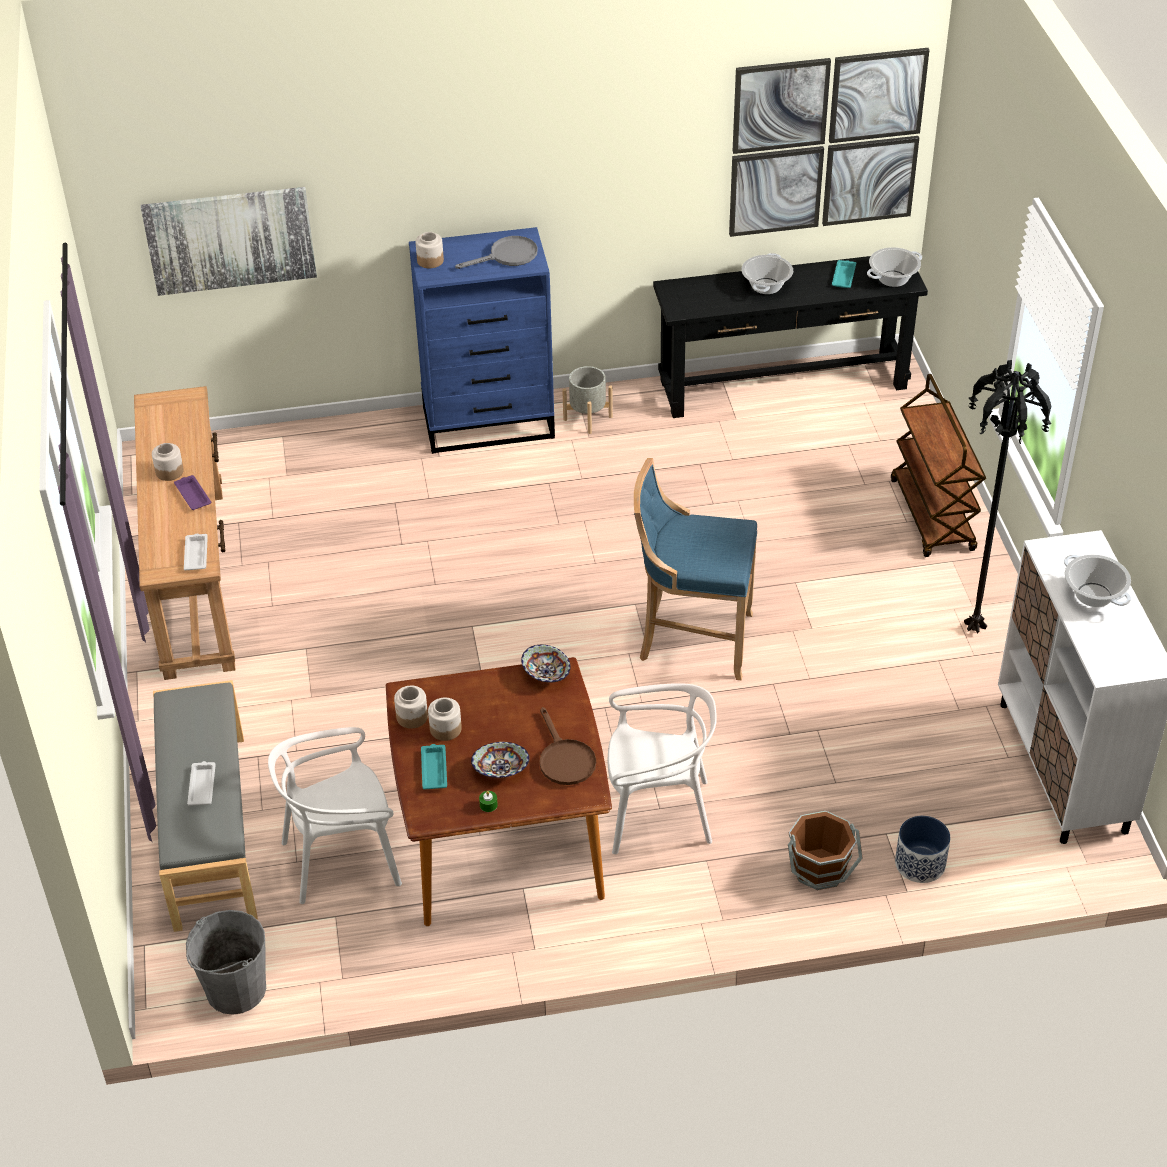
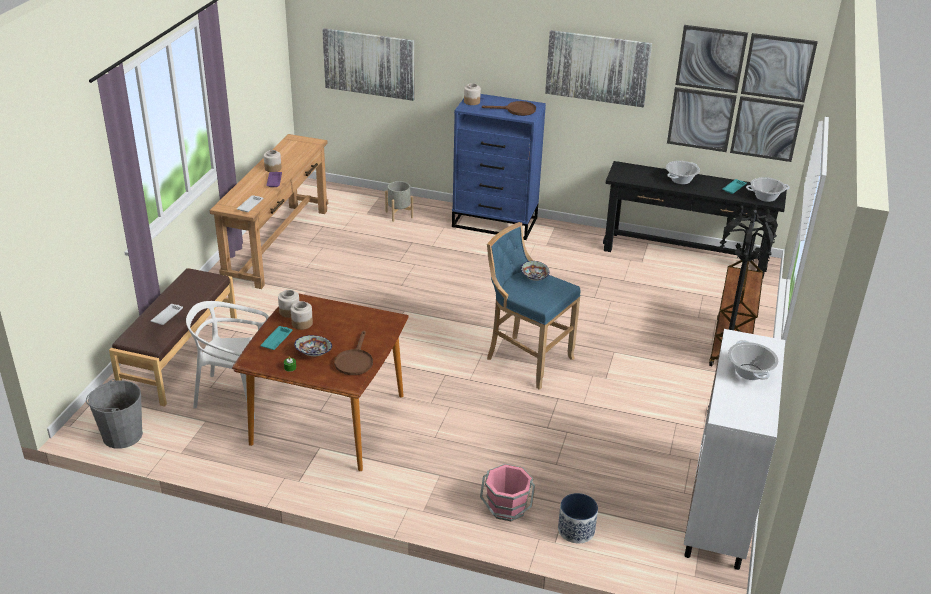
camera: 25 degrees right, 10 degrees down
grey bench [153,680,258,932] -> brown bench [109,268,237,407]
grey frying pan [455,236,537,269] -> brown frying pan [482,101,536,116]
bowl [521,645,571,683] -> bowl moved to [521,261,550,281]
grey planter [562,366,613,434] -> grey planter moved to [385,181,413,222]
white chair [608,683,717,854] -> none
brown bucket [788,811,863,890] -> pink bucket [480,464,535,521]
none -> picture [545,30,652,108]

